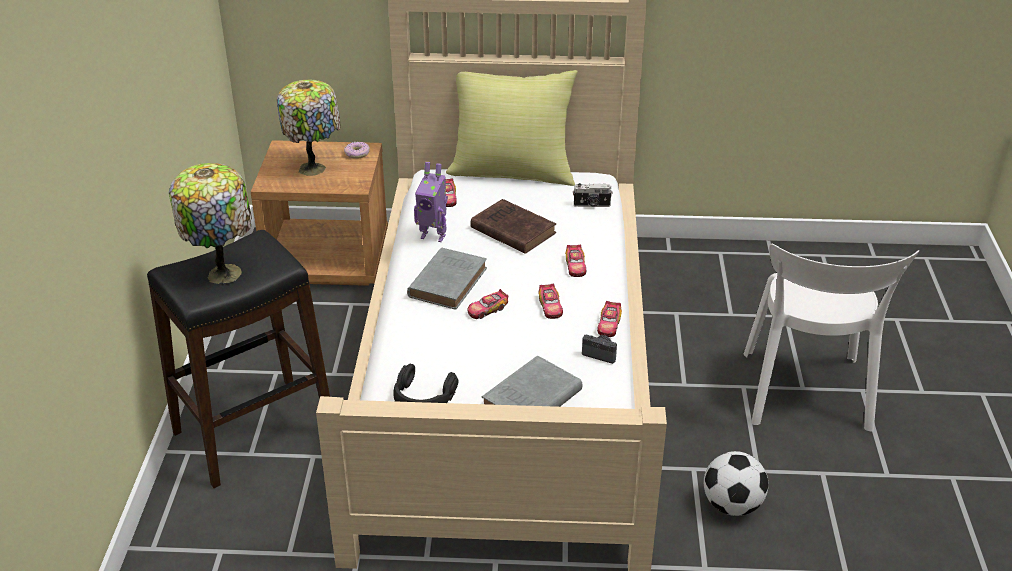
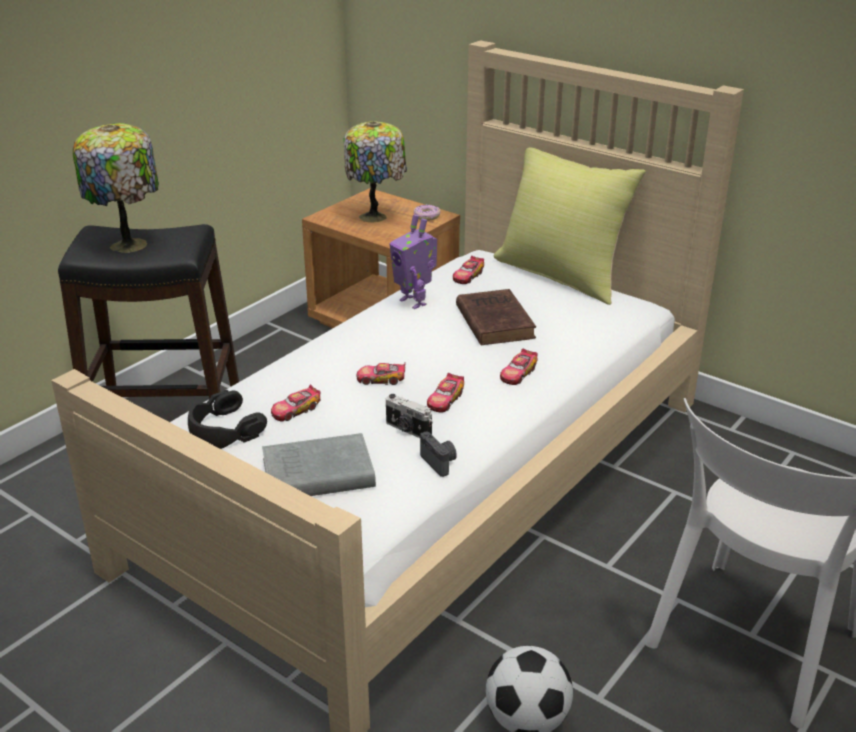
camera: 35 degrees right, 5 degrees down
grey book [407,247,487,310] -> none
camera [573,183,613,207] -> camera moved to [386,394,432,438]
toy car [597,301,622,337] -> toy car moved to [271,384,321,422]

